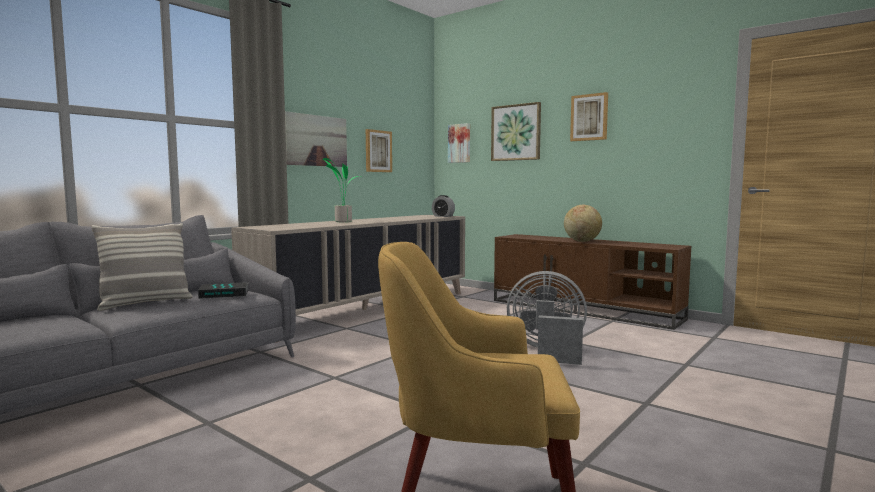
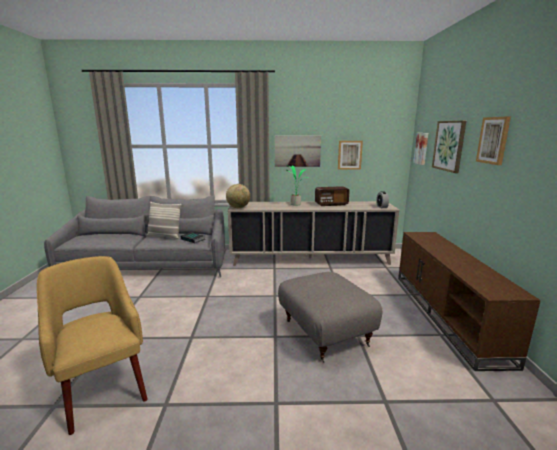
camera: 50 degrees right, 10 degrees up
grey fan [507,271,587,365] -> grey ottoman [278,272,382,363]
globe [564,205,602,242] -> globe moved to [226,184,250,208]
none -> radio [315,186,349,206]

